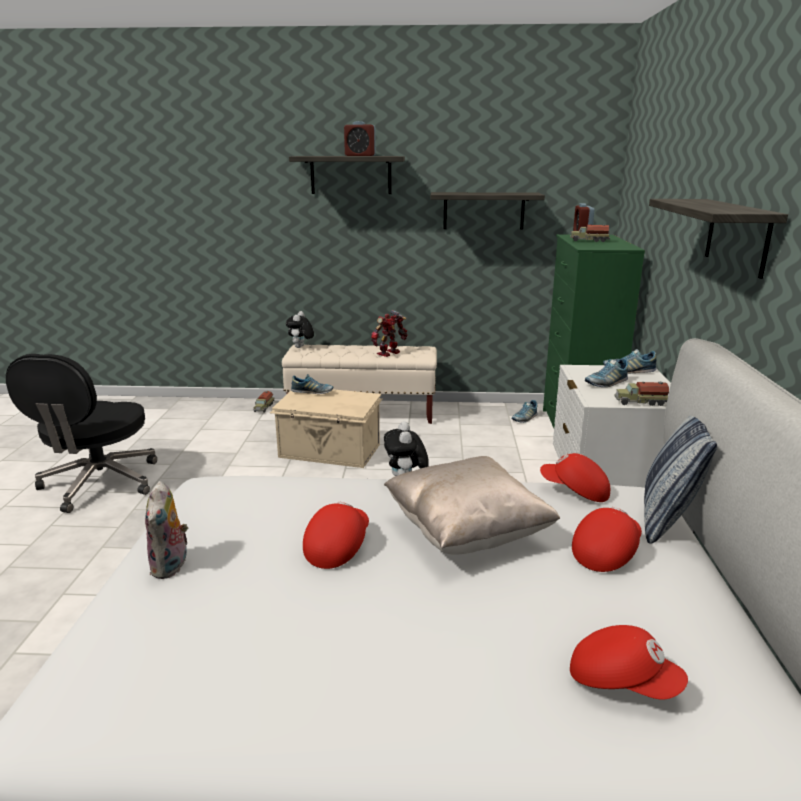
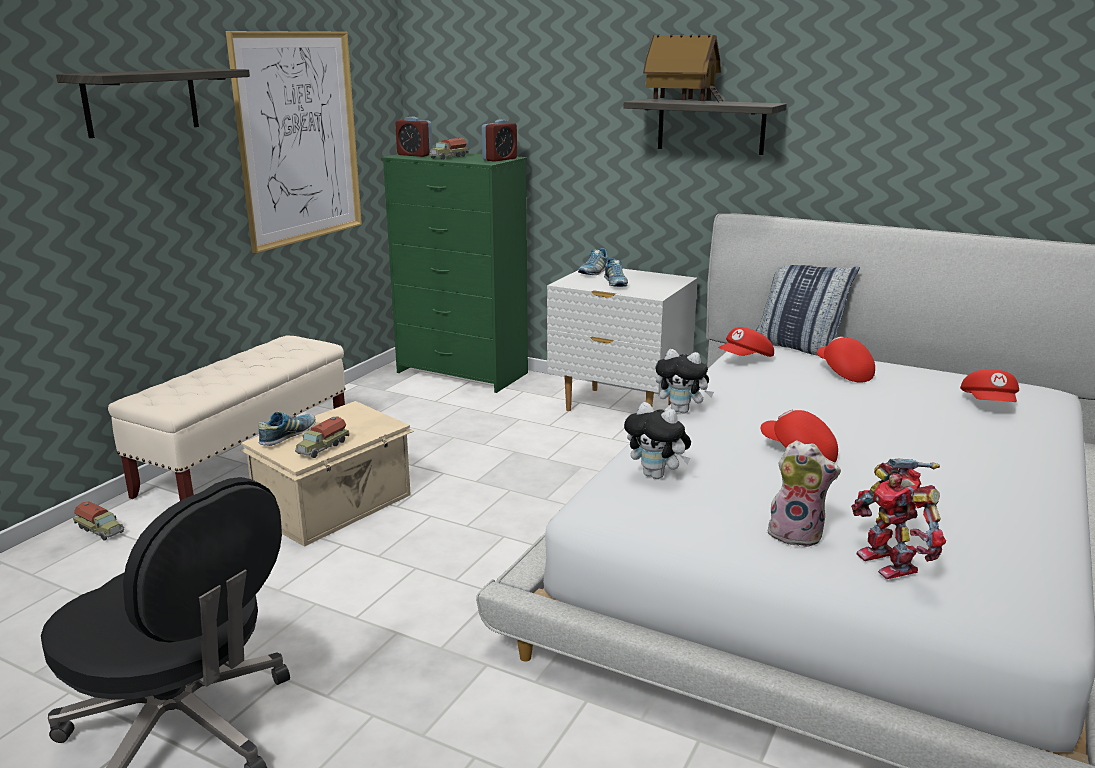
camera: 65 degrees left, 0 degrees up
plush toy [286,311,314,348] -> plush toy moved to [624,402,691,479]
alarm clock [344,121,376,156] -> alarm clock moved to [482,119,517,162]
toy robot [371,310,407,357] -> toy robot moved to [851,459,946,579]
beige pillow [384,456,560,555] -> none
shelf [430,192,545,230] -> picture [226,31,362,253]
shoe [512,400,538,423] -> none
red cap [570,625,688,700] -> red cap turned 135 degrees clockwise [960,369,1019,402]
toy truck [614,382,669,406] -> toy truck moved to [295,416,349,458]
none -> toy house [643,34,724,102]

